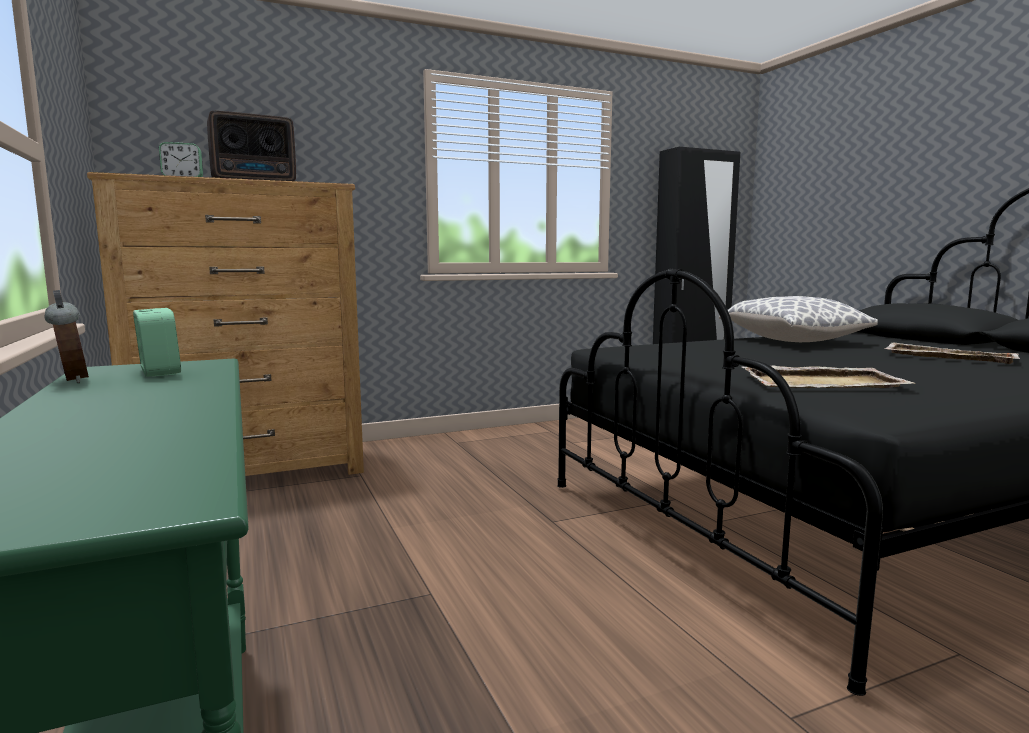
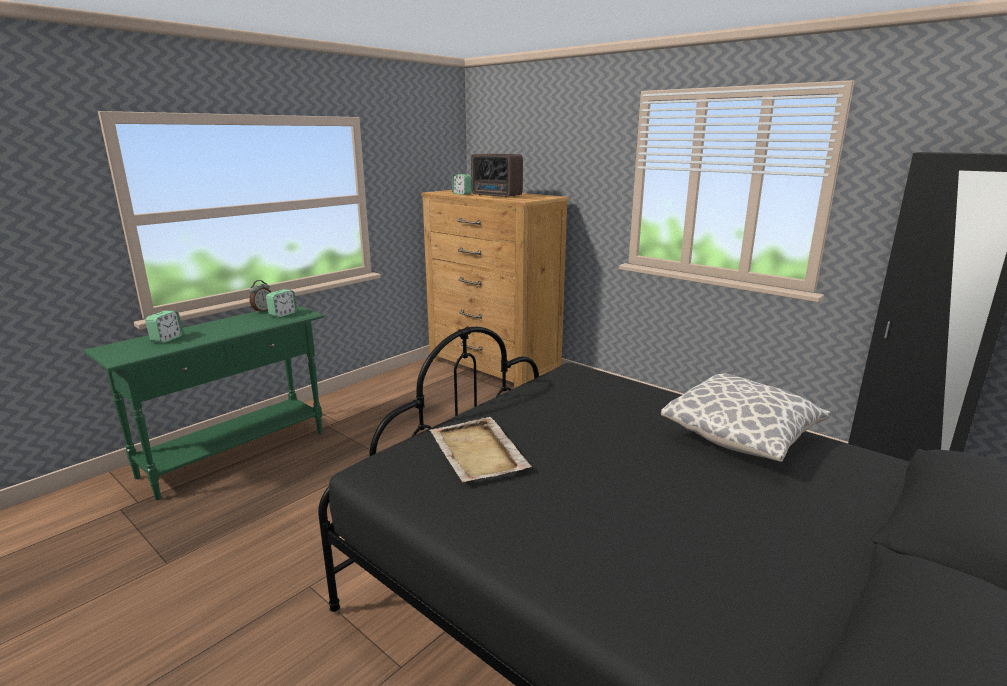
camera: 65 degrees right, 10 degrees up
beige tray [884,343,1020,364] -> none
none -> alarm clock [146,311,183,343]

